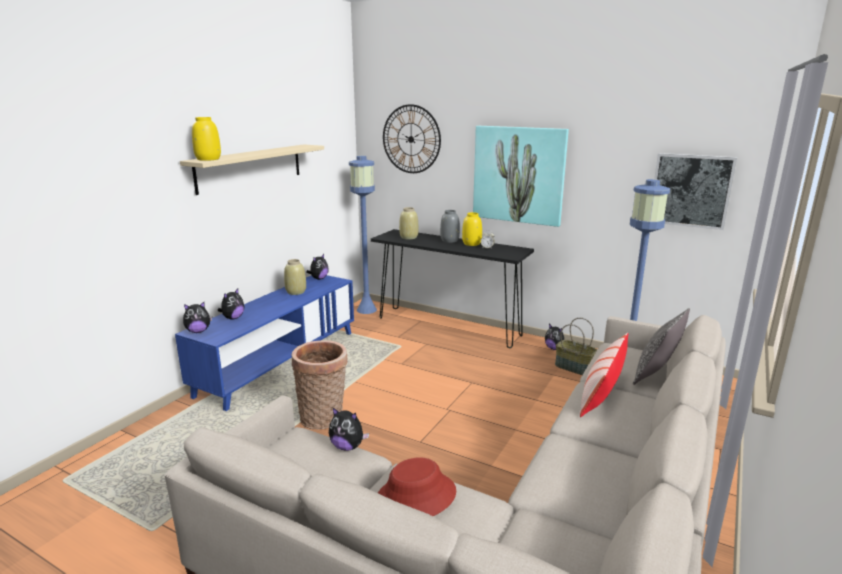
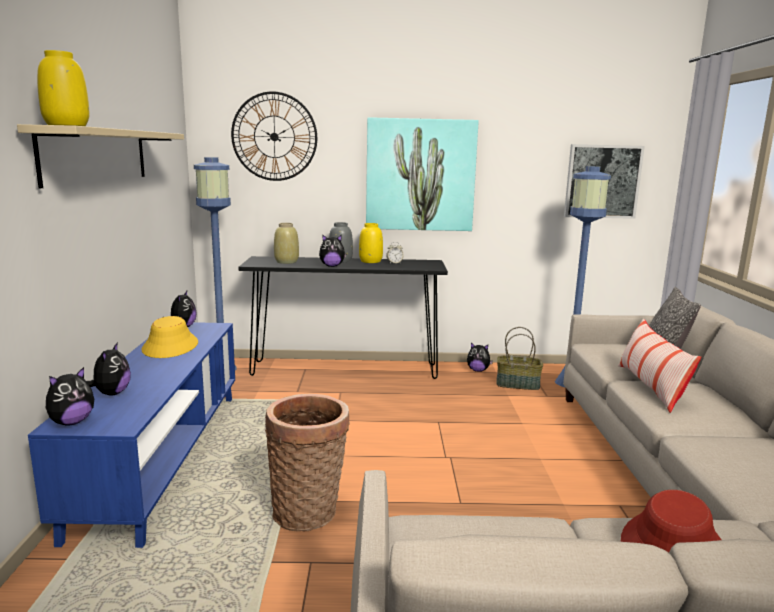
camera: 30 degrees left, 5 degrees down
beige vase [284,259,306,295] -> yellow hat [141,316,198,358]
plush toy [329,407,369,451] -> plush toy moved to [319,234,346,267]

